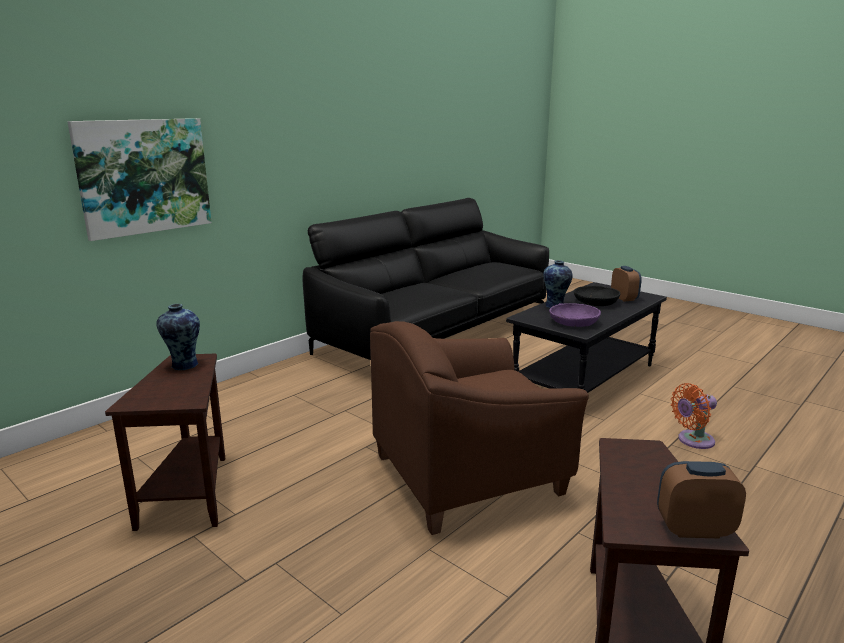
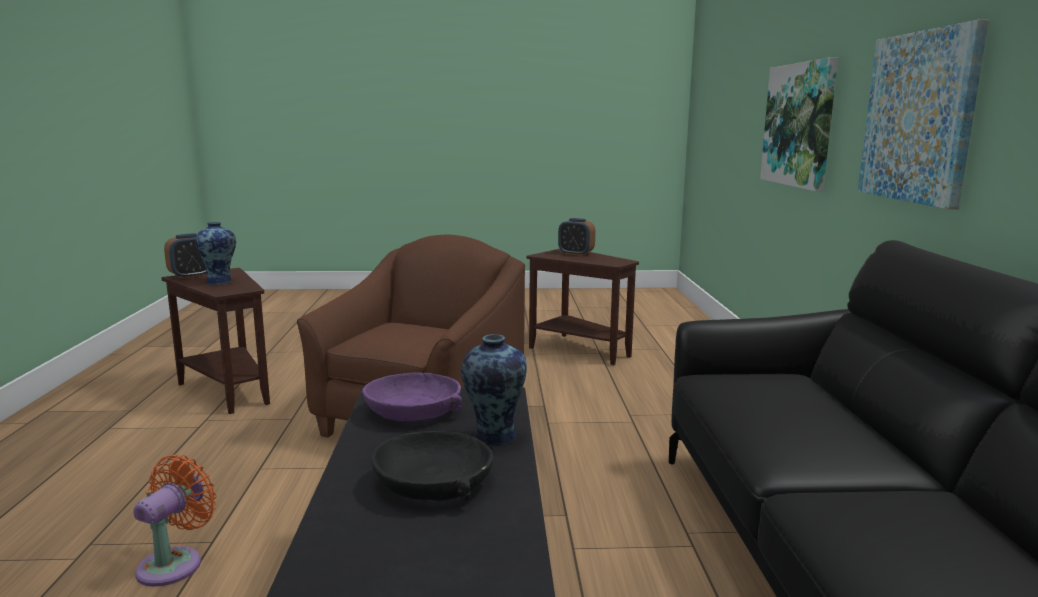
camera: 135 degrees right, 5 degrees down
vase [156,304,200,370] -> vase moved to [195,222,236,285]
alarm clock [611,266,642,302] -> alarm clock moved to [558,218,595,256]
none -> picture [858,20,989,209]

